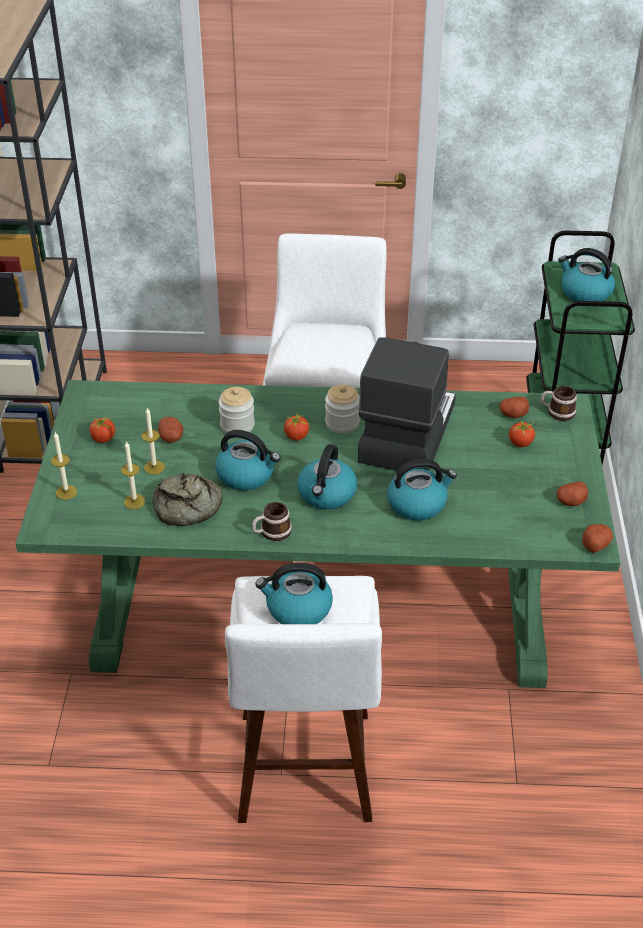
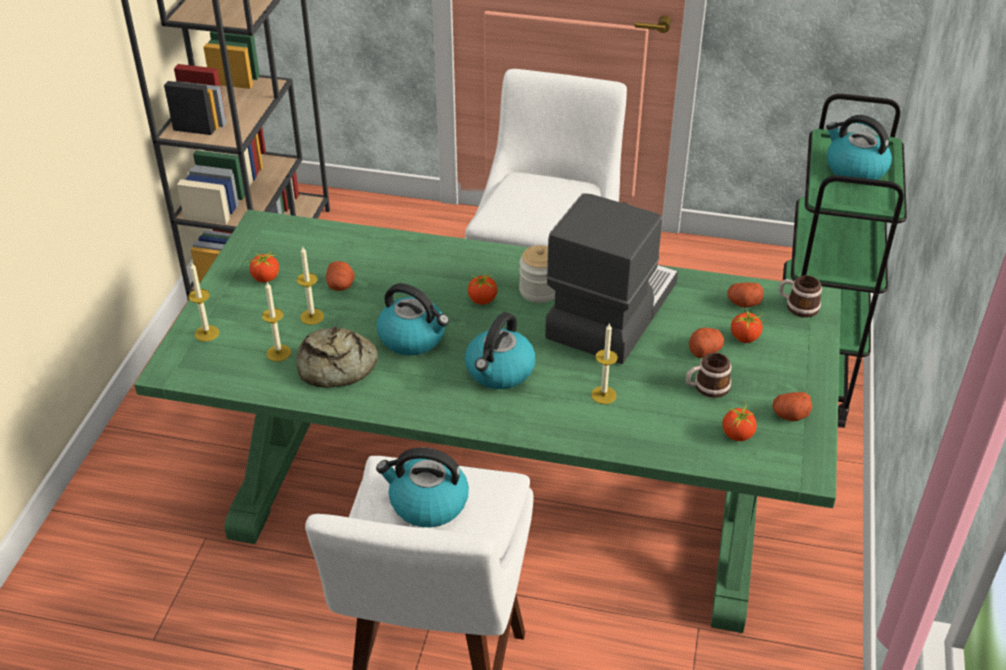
camera: 10 degrees right, 0 degrees up
jar [219,387,255,433] -> none
mug [252,502,292,541] -> mug moved to [686,353,732,398]
kettle [387,459,457,521] -> candle [591,324,618,404]
potato [582,524,613,553] -> potato moved to [689,327,724,358]
none -> tomato [722,401,757,441]

